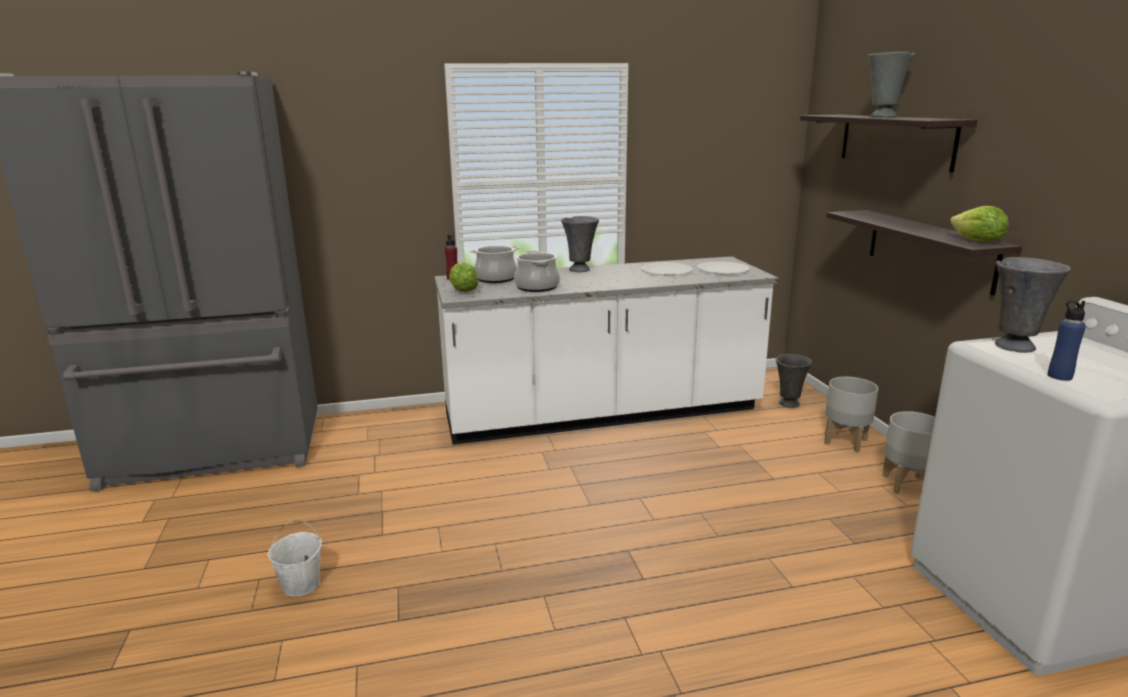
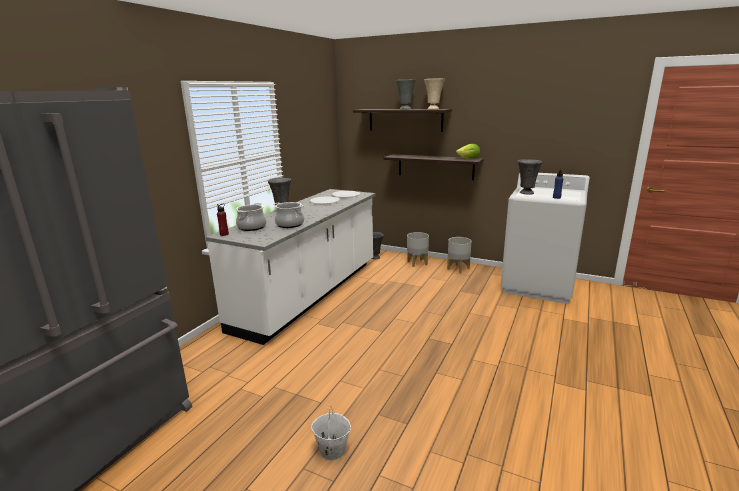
camera: 50 degrees left, 0 degrees up
lettuce [449,262,478,292] -> none
none -> beige vase [424,79,445,109]

